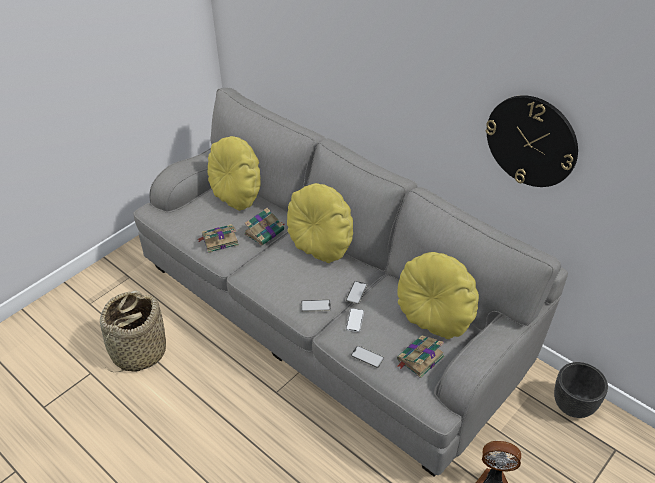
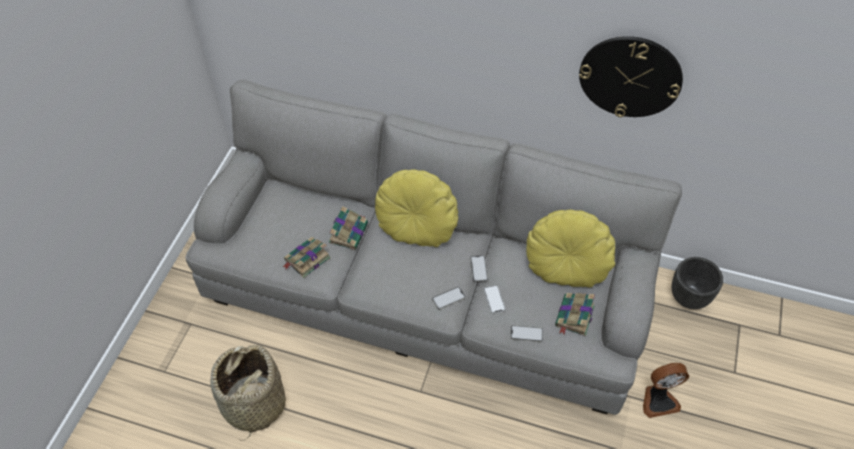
camera: 25 degrees left, 10 degrees up
yellow pillow [208,136,261,211] -> none

